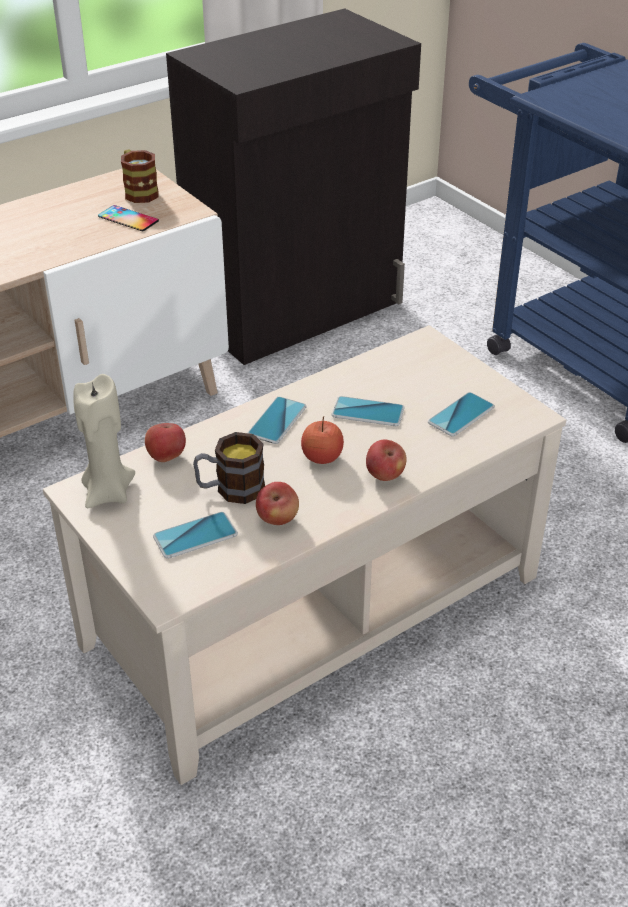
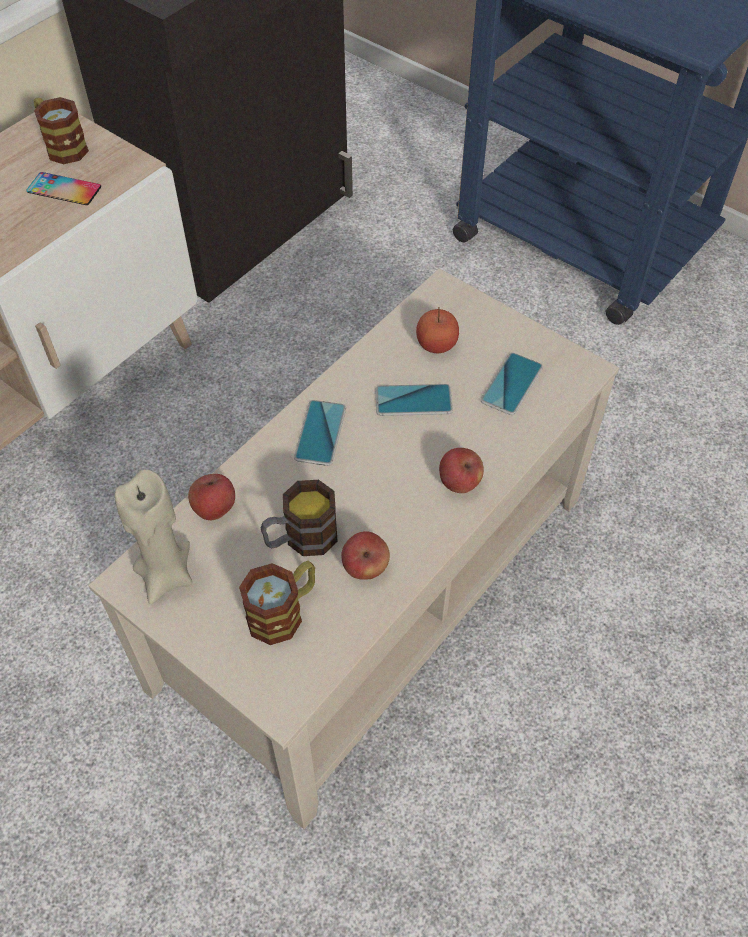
camera: 15 degrees left, 15 degrees up
phone [153,512,238,559] -> mug [239,561,315,645]
apple [301,416,344,464] -> apple moved to [416,307,459,353]

